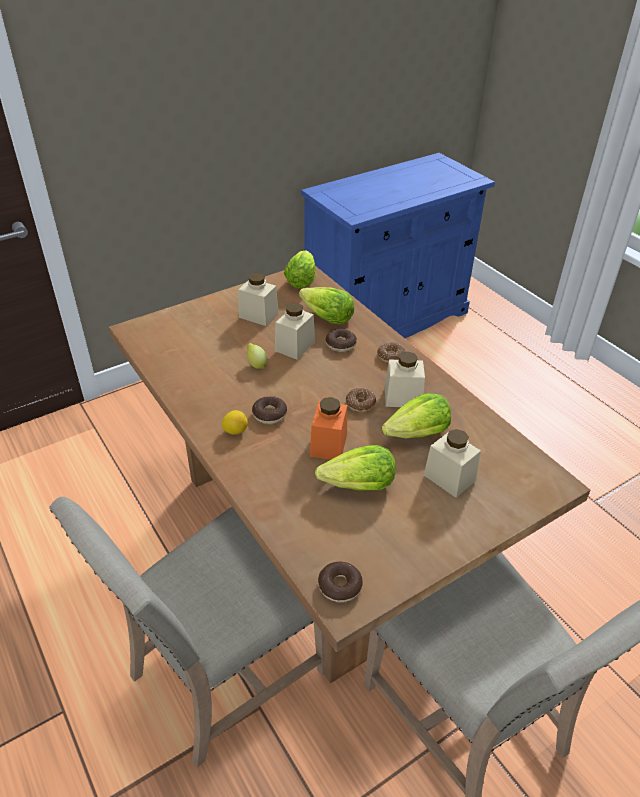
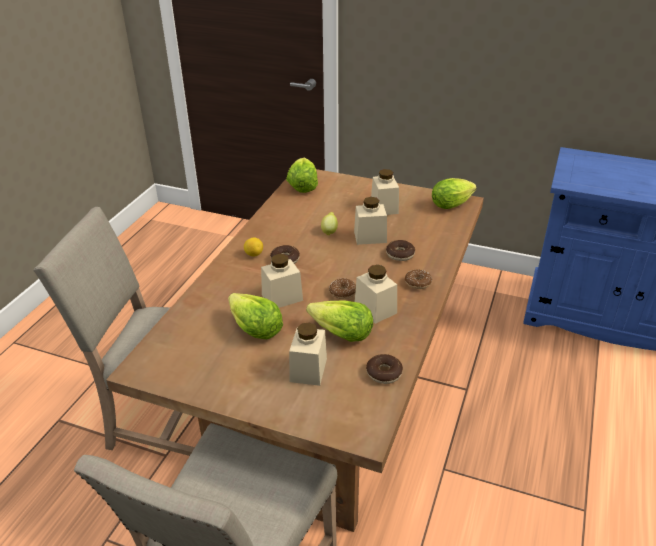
camera: 55 degrees right, 5 degrees down
lettuce [299,287,354,324] -> lettuce moved to [286,158,318,193]
orange jar [310,397,347,460] -> beige jar [261,254,303,308]
donut [318,562,363,602] -> donut moved to [366,354,403,384]

